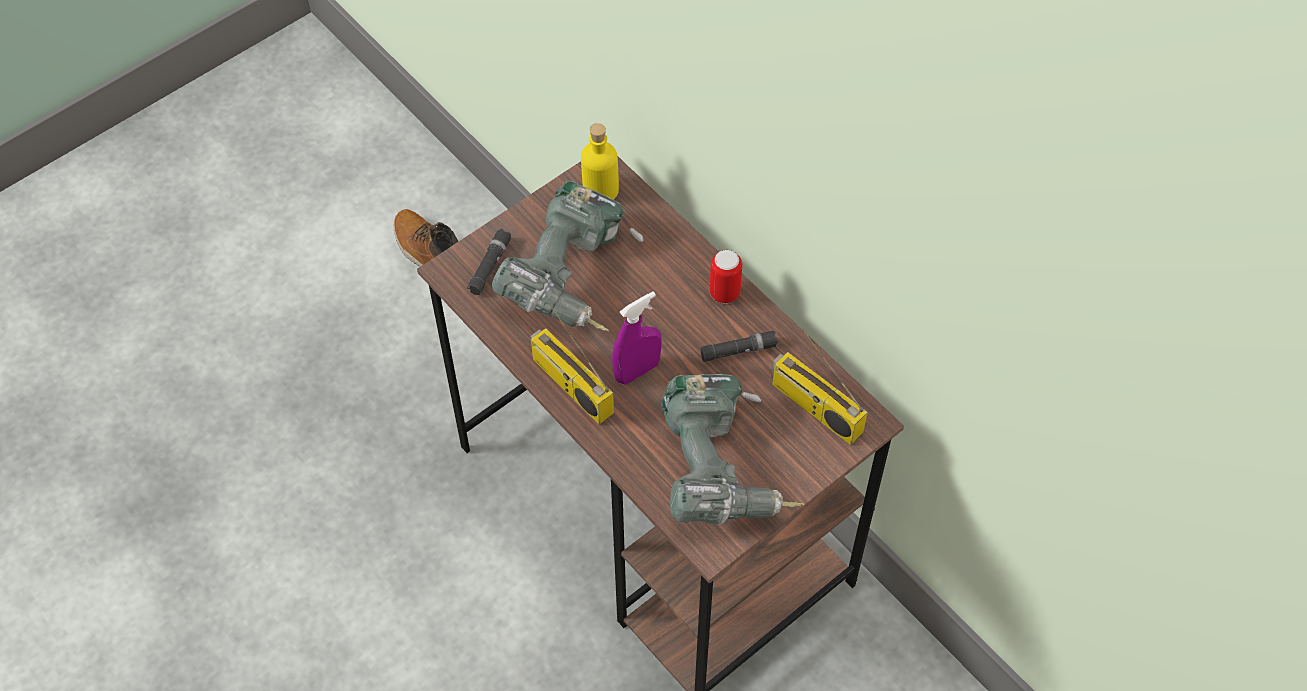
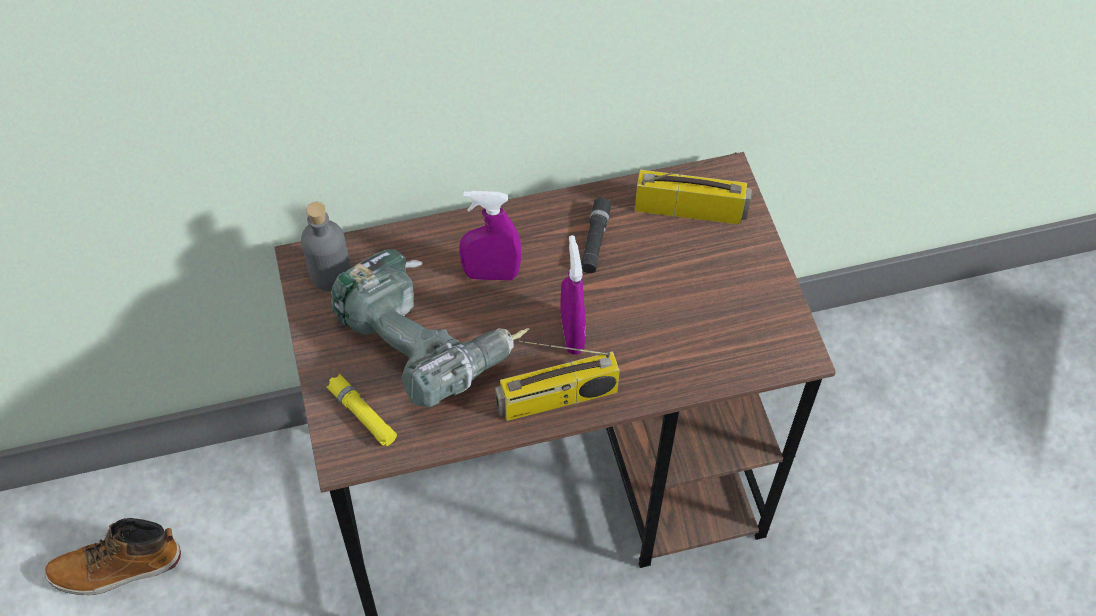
camera: 65 degrees left, 0 degrees up
black flashlight [467,229,511,295] -> yellow flashlight [327,374,397,446]
yellow bottle [581,123,619,200] -> grey bottle [301,202,351,291]
power drill [661,374,804,525] -> none
can [710,250,742,303] -> none
radio [771,329,868,445] -> radio turned 150 degrees counterclockwise [634,152,752,225]
none -> purple spray bottle [459,191,521,281]

